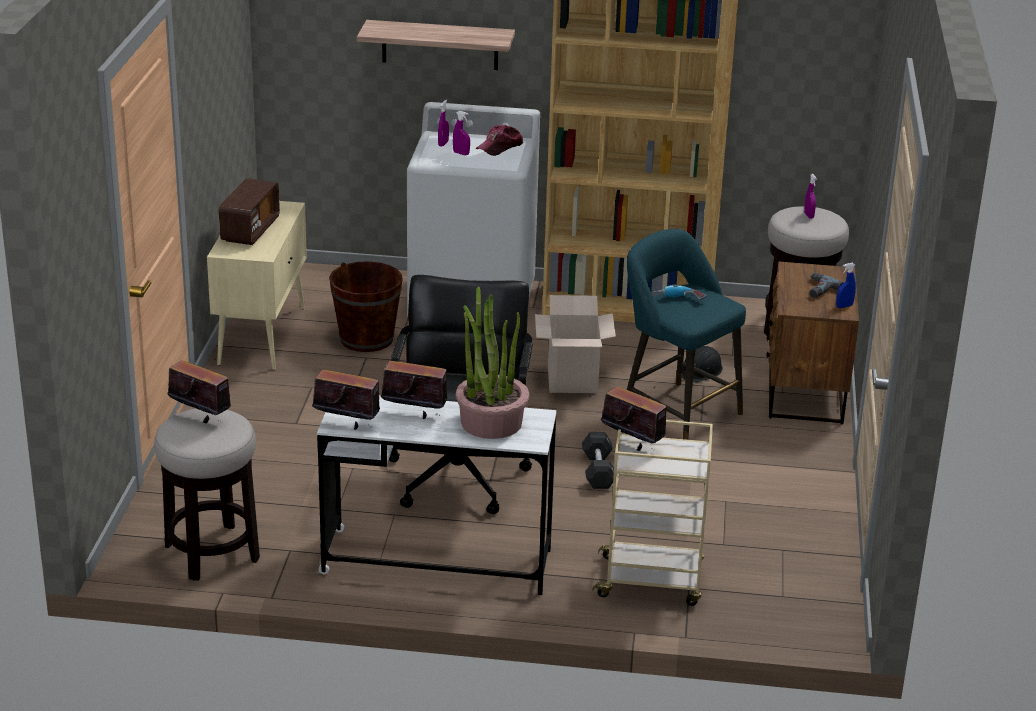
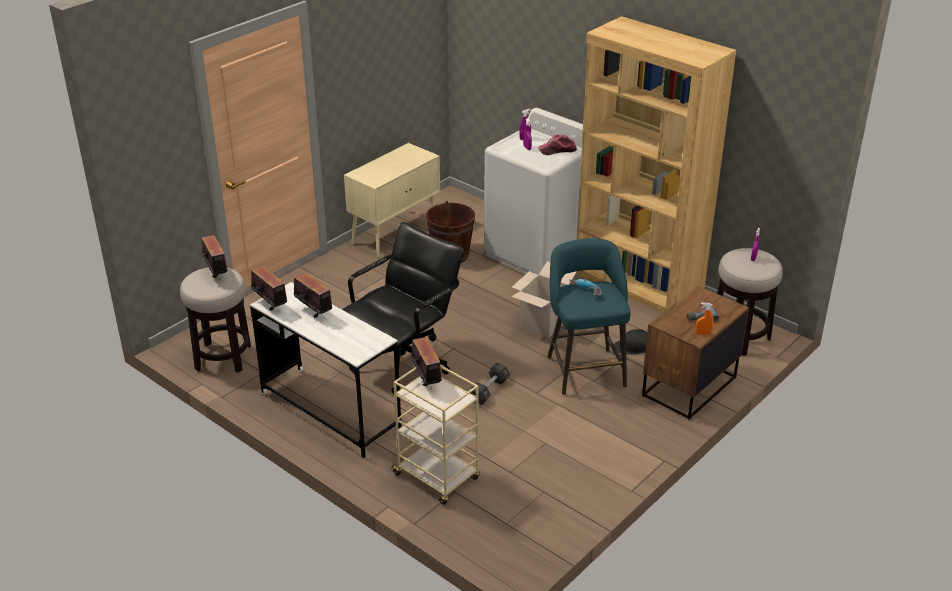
camera: 35 degrees right, 5 degrees up
radio [219,178,280,245] -> none
shelf [357,20,515,70] -> none
potted plant [456,286,529,439] -> none
blue spray bottle [836,263,856,308] -> orange spray bottle [696,303,713,335]

